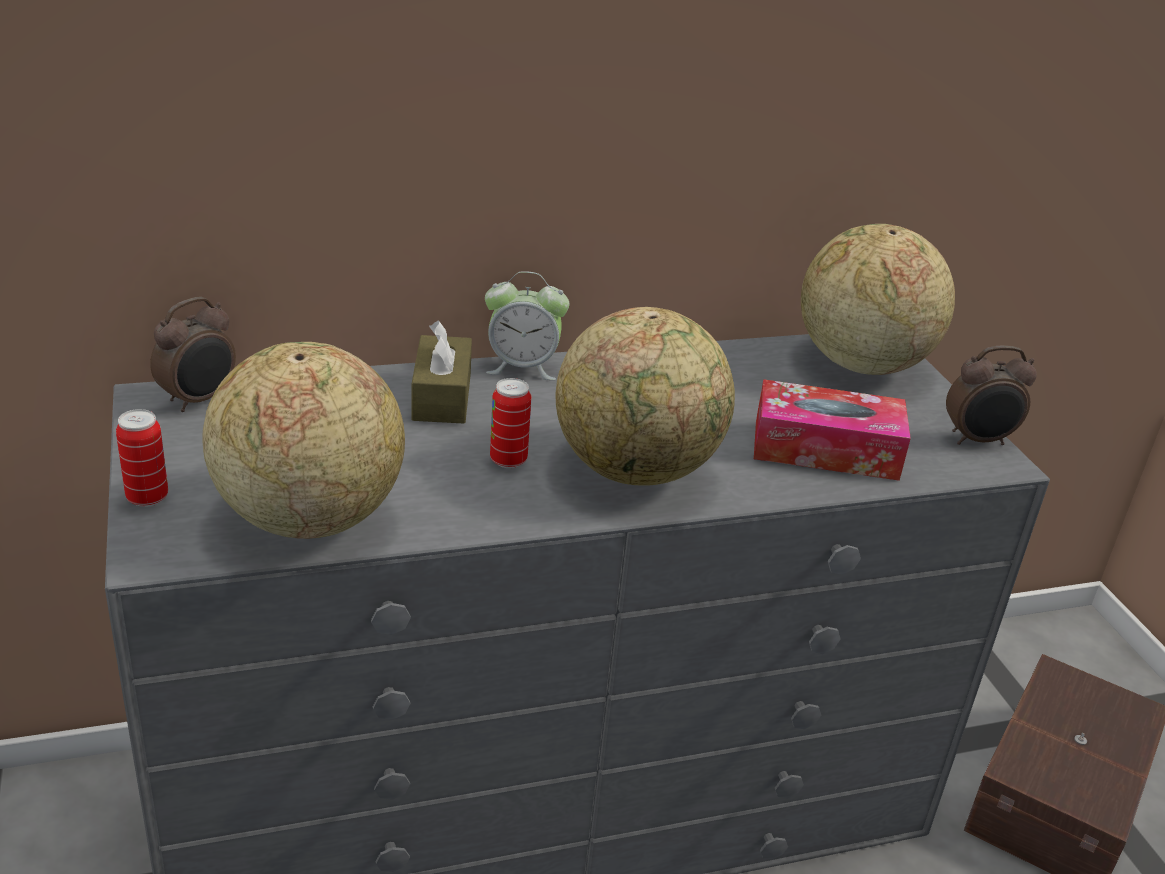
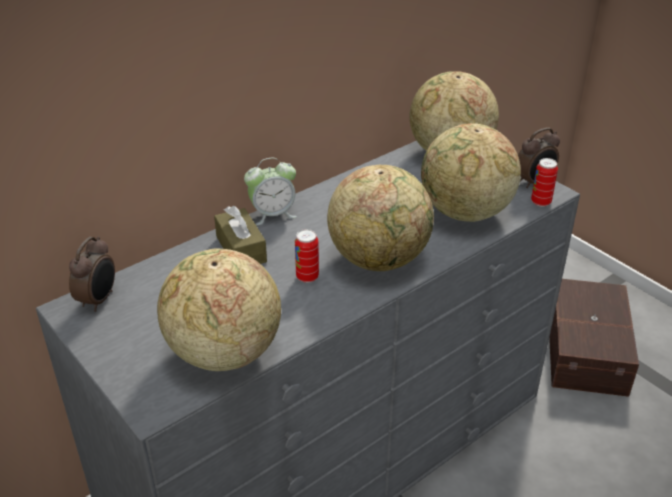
camera: 20 degrees left, 5 degrees up
can [116,409,168,507] -> can moved to [531,158,558,207]
tissue box [754,379,911,481] -> globe [421,123,521,222]

